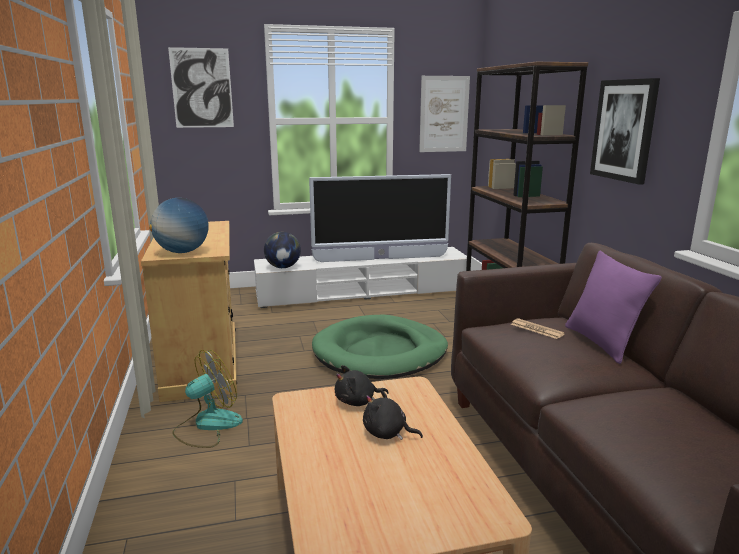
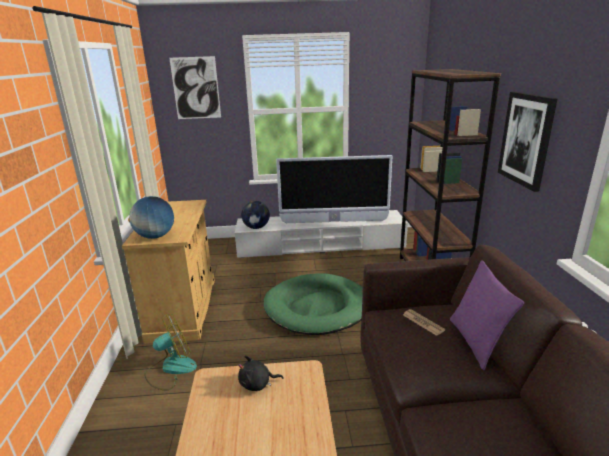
camera: 10 degrees right, 5 degrees up
black plush toy [363,389,423,440] -> none
picture [419,76,470,152] -> none

